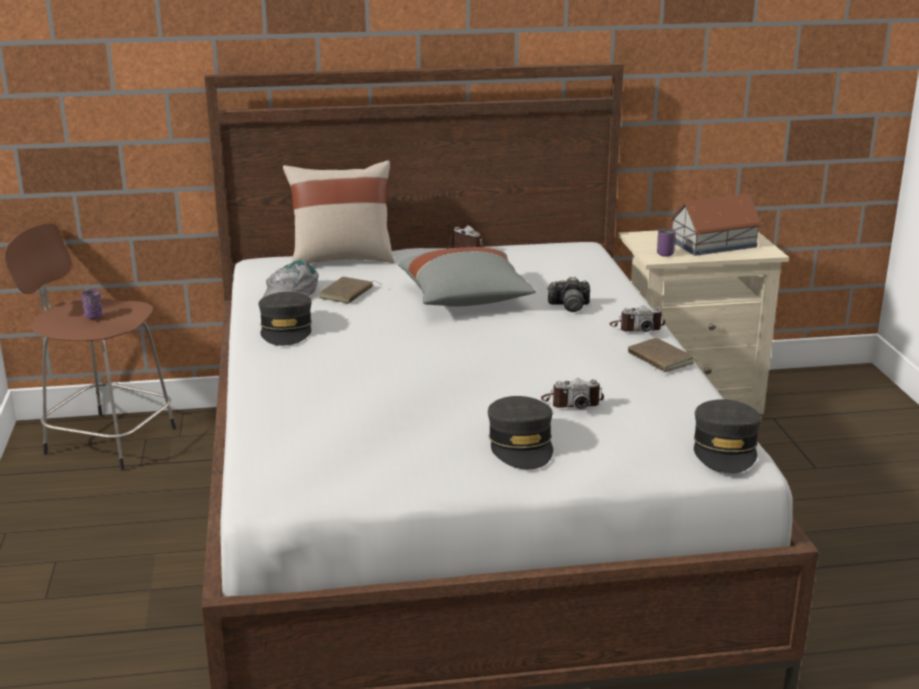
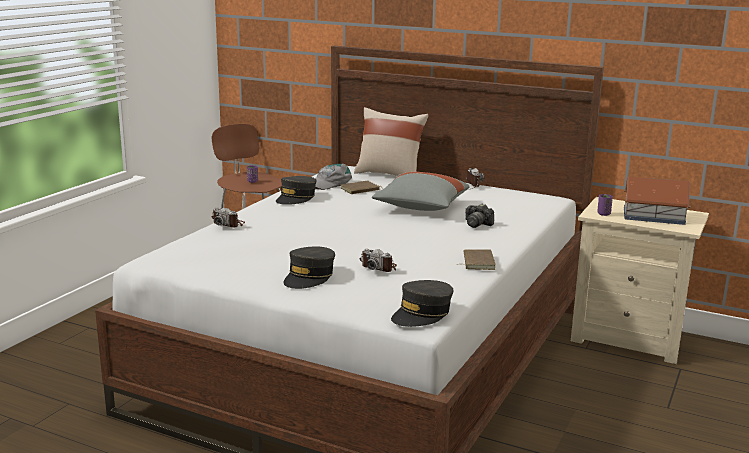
camera: 35 degrees right, 5 degrees down
camera [610,306,665,332] -> camera moved to [212,208,245,228]

